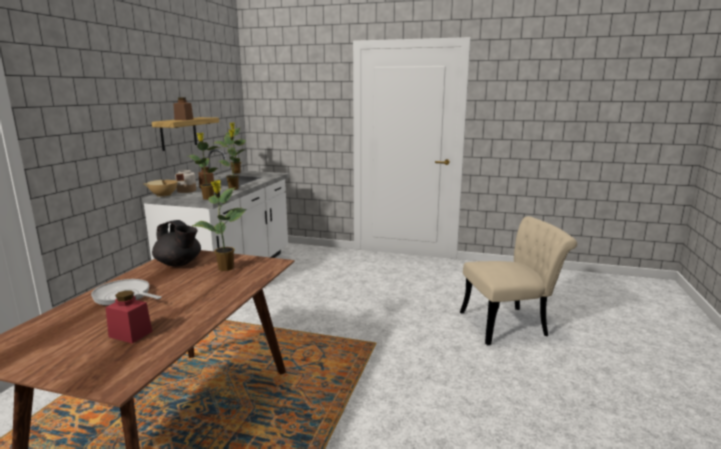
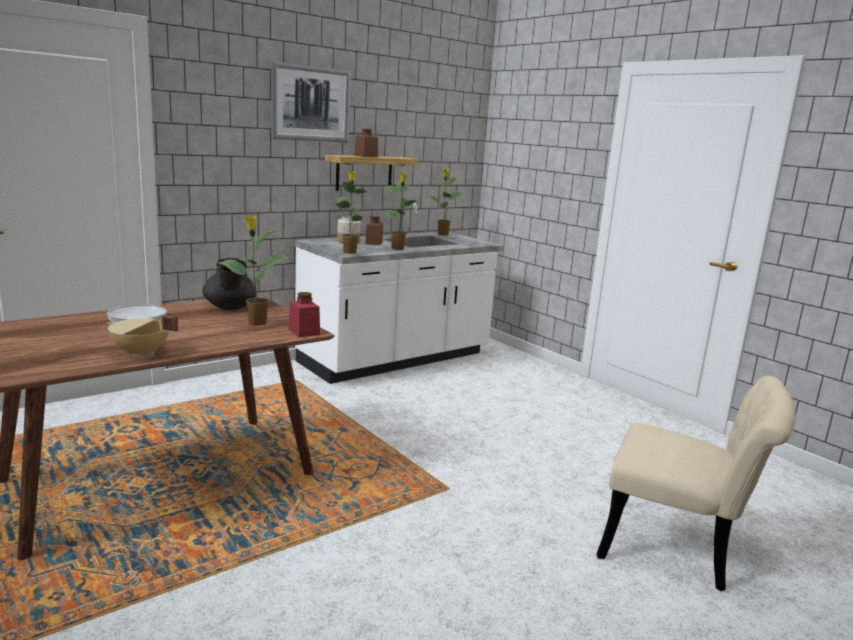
camera: 35 degrees right, 0 degrees up
red jar [105,290,152,344] -> red jar moved to [289,292,320,337]
beige cooking pot [143,174,184,198] -> beige cooking pot moved to [107,315,179,358]
none -> picture [271,62,351,142]

